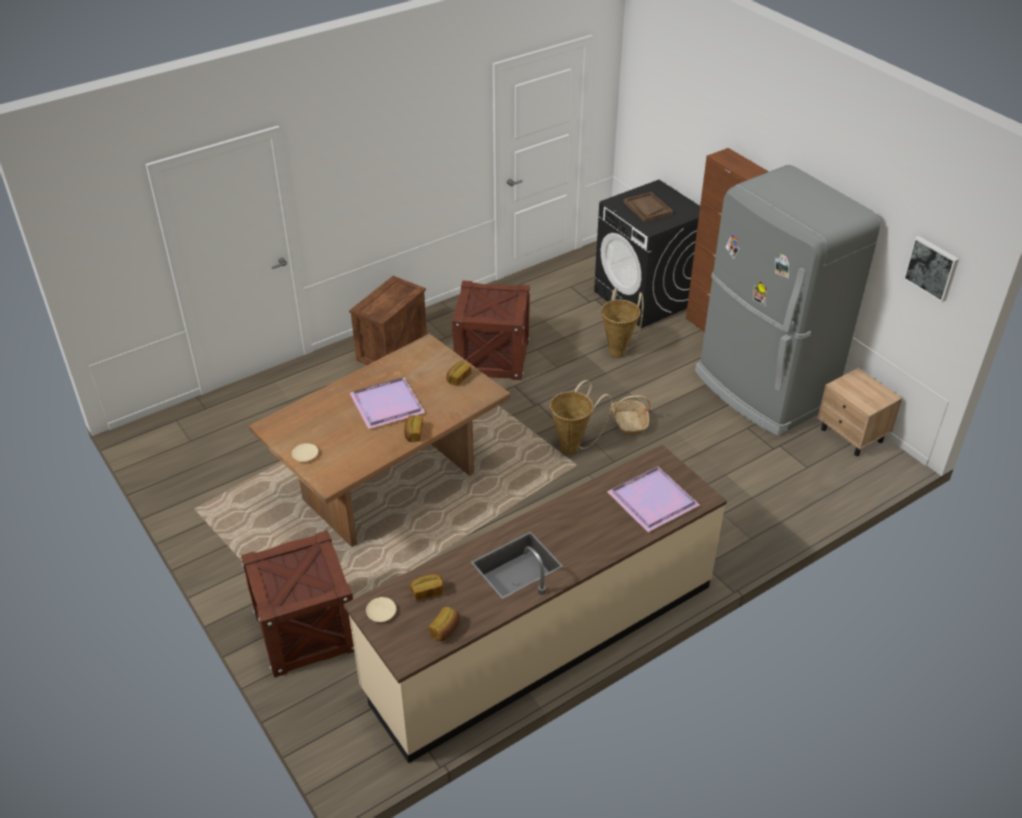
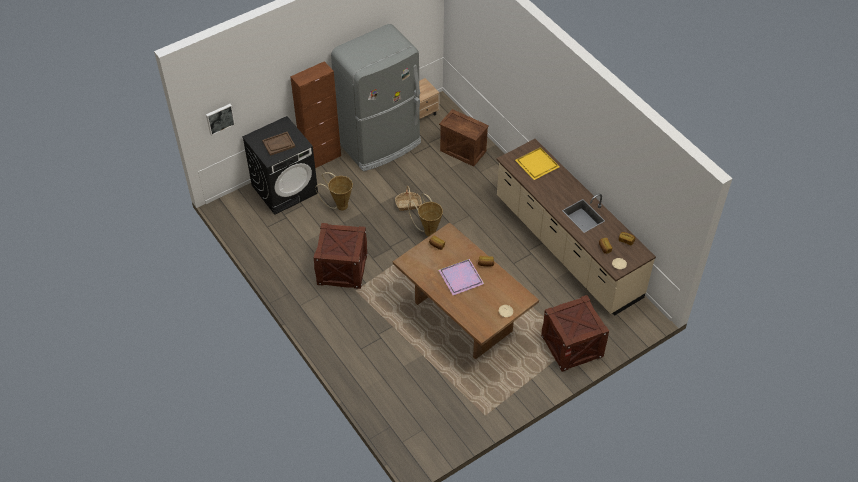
camera: 90 degrees left, 10 degrees up
crate [349,276,427,365] -> crate moved to [439,109,489,167]
purple tray [607,466,700,532] -> yellow tray [515,147,560,180]
picture [903,236,959,302] -> picture moved to [206,104,235,136]

